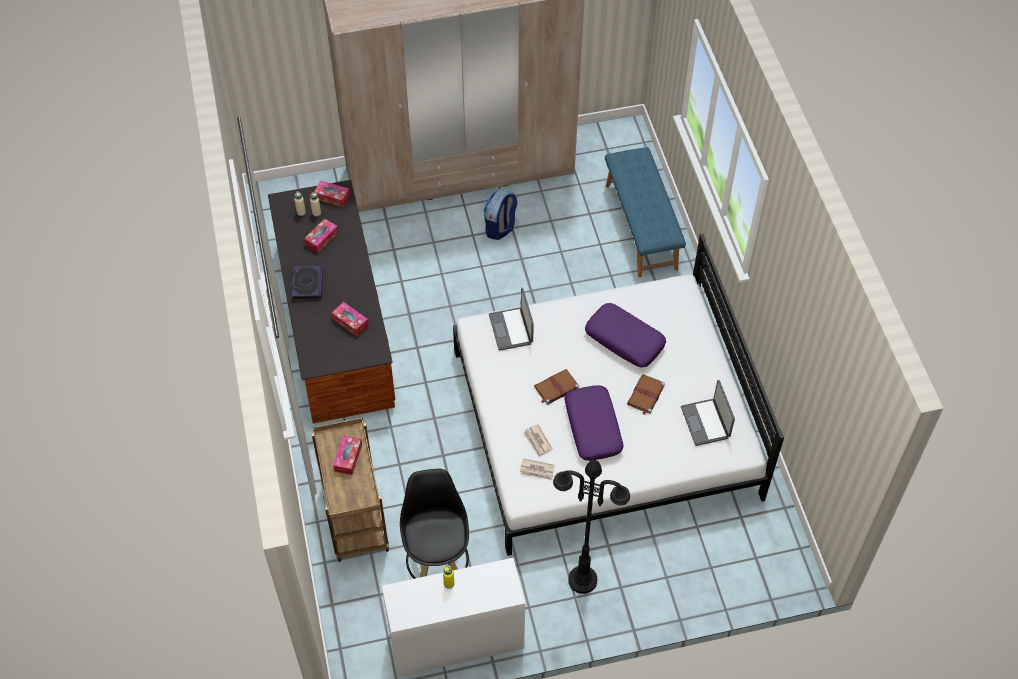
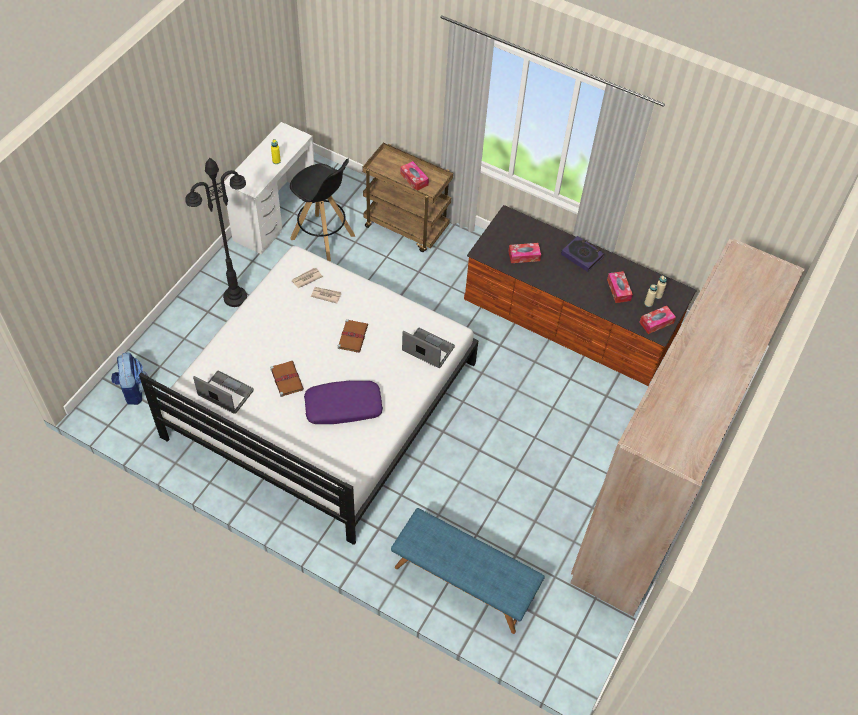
camera: 130 degrees right, 0 degrees up
backpack [483,187,518,240] -> backpack moved to [111,352,148,405]
purple pillow [564,385,624,461] -> none

